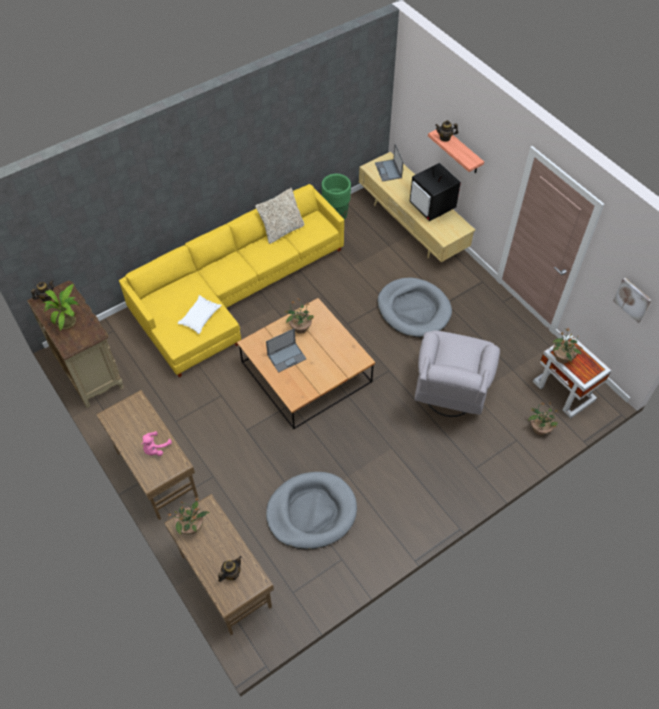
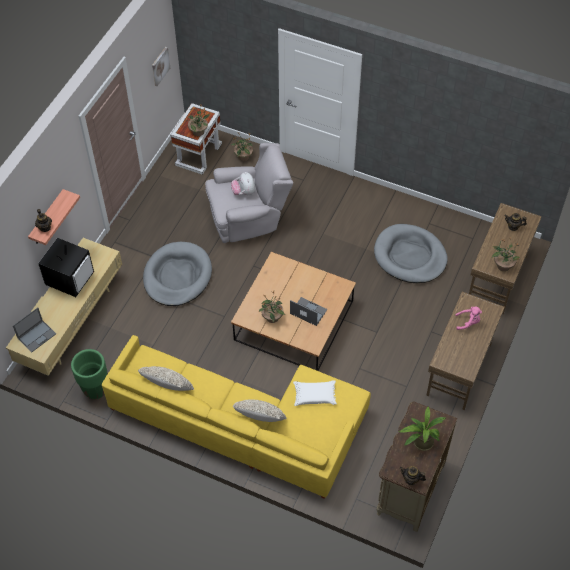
camera: 120 degrees left, 0 degrees up
none -> plush toy [231,172,256,195]
none -> beige pillow [233,399,287,422]

